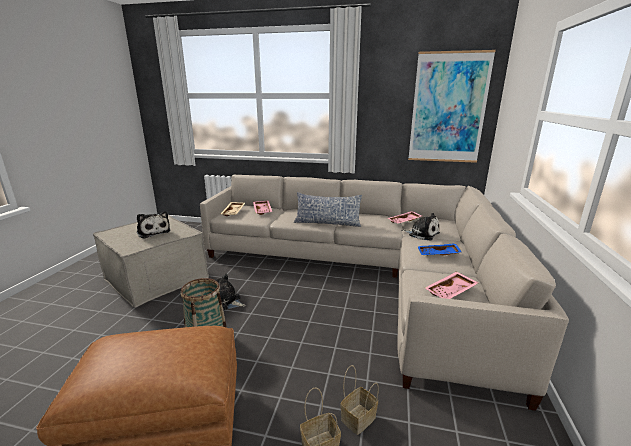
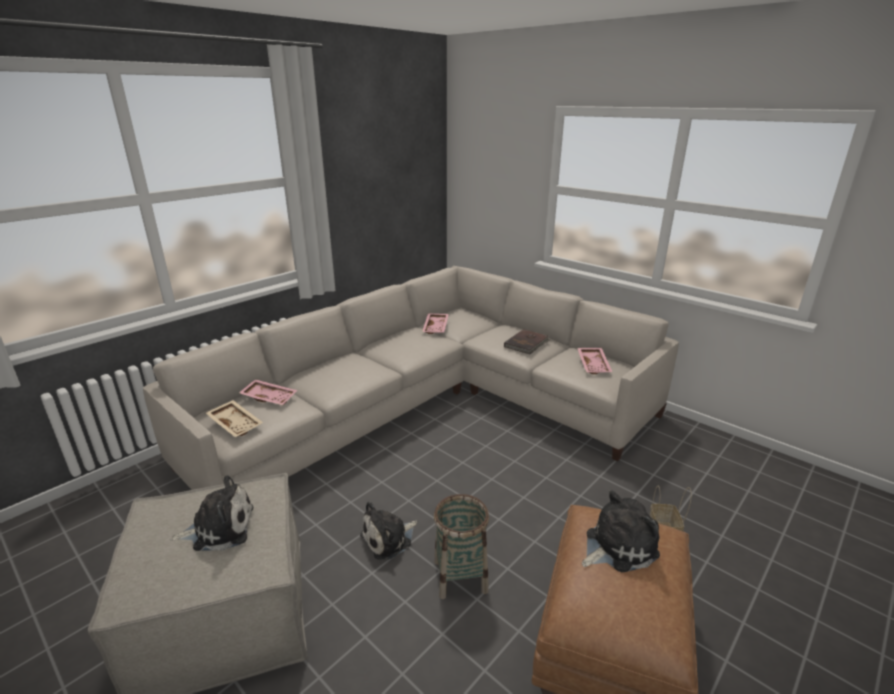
camera: 60 degrees left, 5 degrees up
pillow [294,192,362,227] -> none
basket [340,365,379,435] -> none
plush toy [401,213,440,240] -> plush toy moved to [582,490,660,572]
picture [408,50,496,163] -> none
blue tray [418,243,462,255] -> brown book [504,329,551,354]

